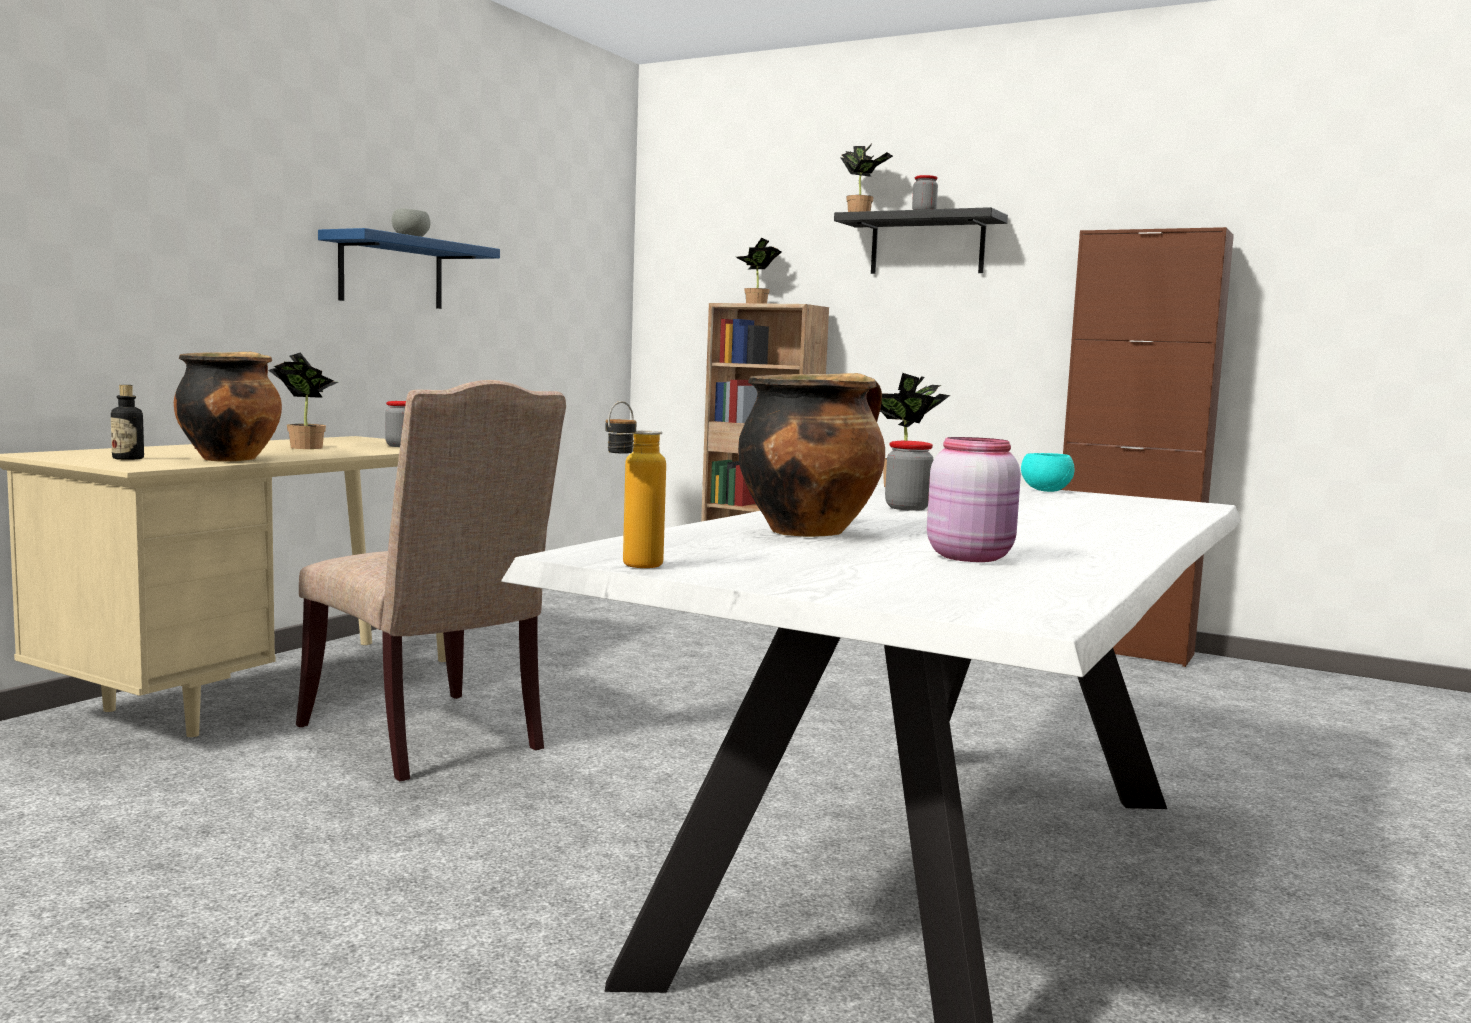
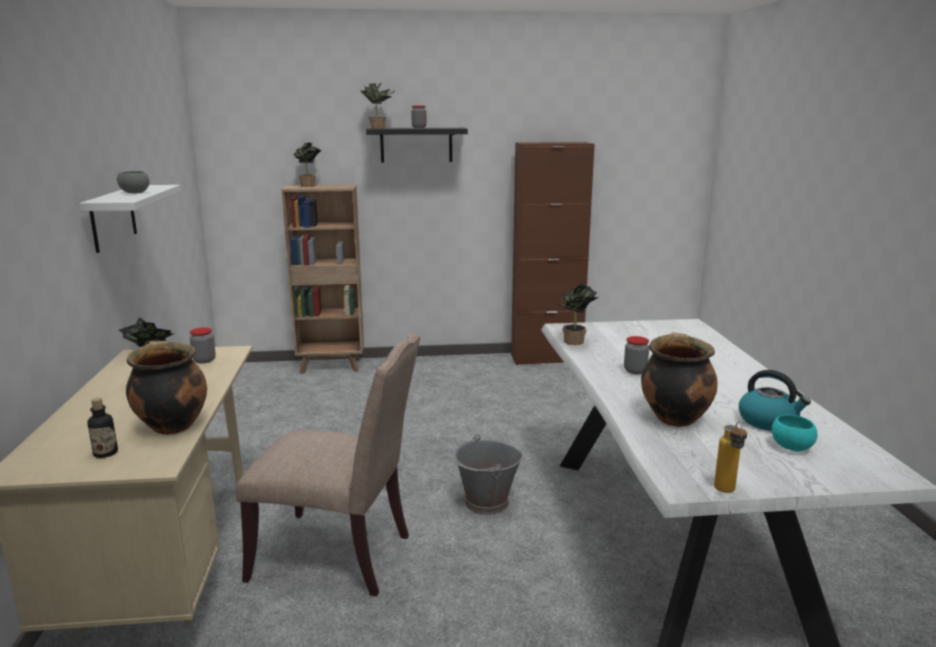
camera: 35 degrees left, 10 degrees up
blue shelf [318,228,500,309] -> white shelf [79,185,181,253]
pink jar [927,437,1021,562] -> kettle [739,370,811,431]
turquoise bowl [1021,453,1074,492] -> turquoise bowl moved to [772,415,818,451]
none -> grey bucket [453,434,524,515]

